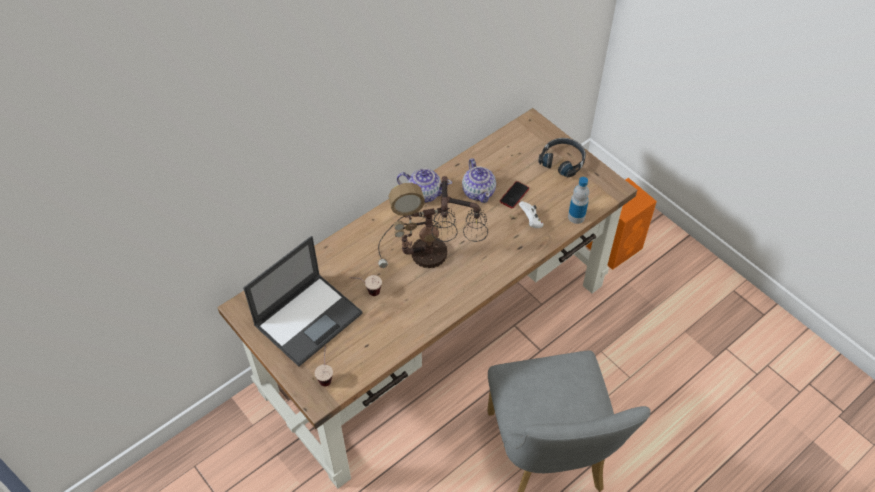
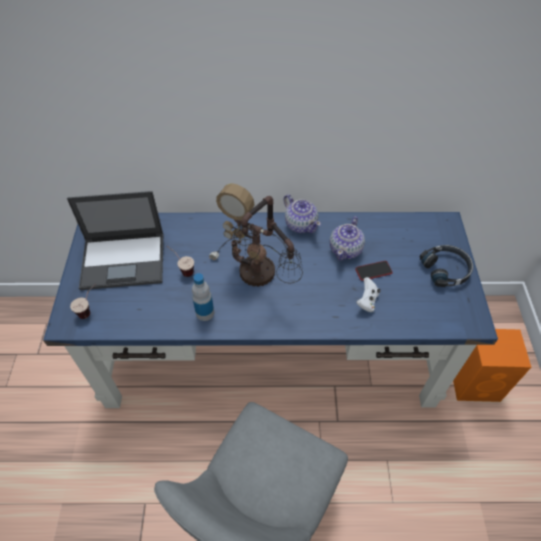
camera: 40 degrees right, 0 degrees up
brown desk [217,108,637,489] -> blue desk [43,212,498,408]
bottle [568,177,589,224] -> bottle moved to [192,273,214,321]

